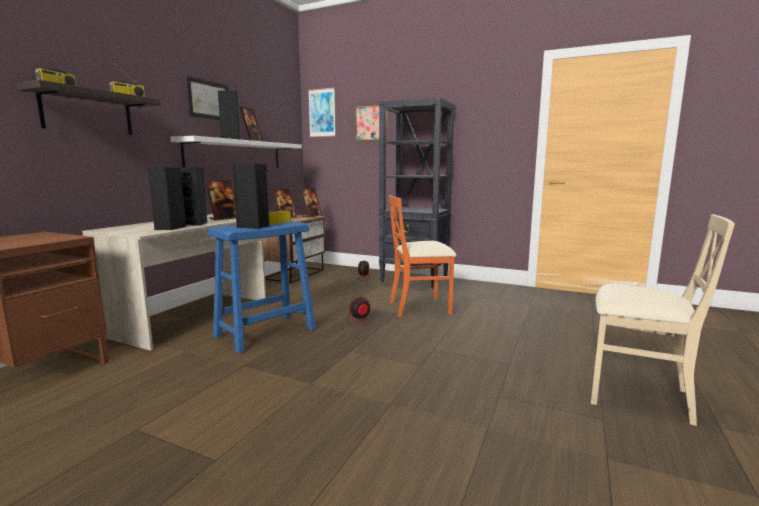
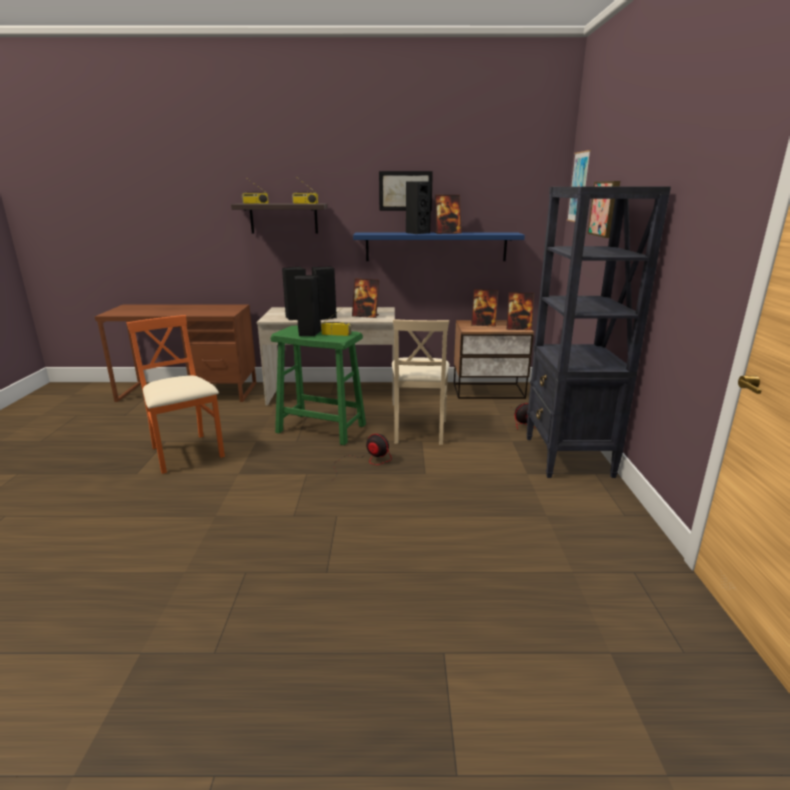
camera: 65 degrees right, 10 degrees up
white shelf [170,136,302,168] -> blue shelf [353,232,525,261]
blue stool [207,221,316,354] -> green stool [271,326,366,445]
orange chair [389,195,456,316] -> orange chair moved to [127,315,225,474]
beige chair [591,214,735,426] -> beige chair moved to [392,319,450,445]

